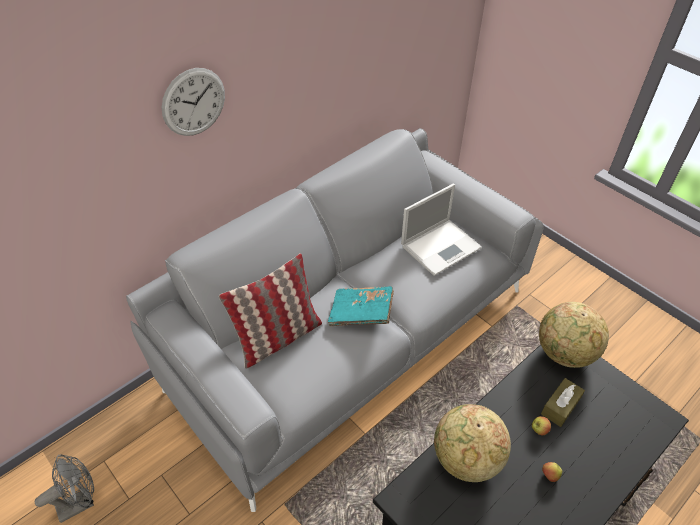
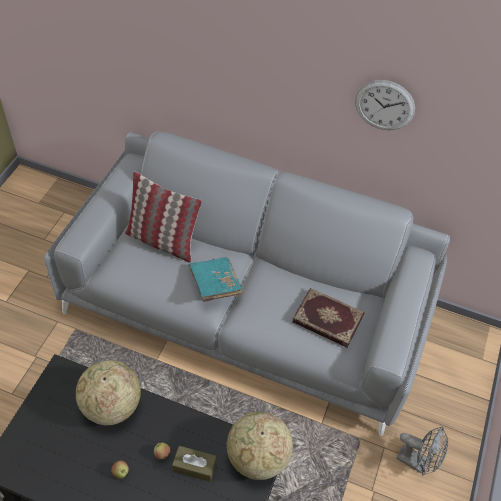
camera: 60 degrees right, 5 degrees up
grey fan [35,454,94,523] -> grey fan moved to [396,426,448,476]
wall clock [162,68,225,136] -> wall clock moved to [355,80,415,130]
laptop [401,184,482,276] -> book [292,288,365,348]

